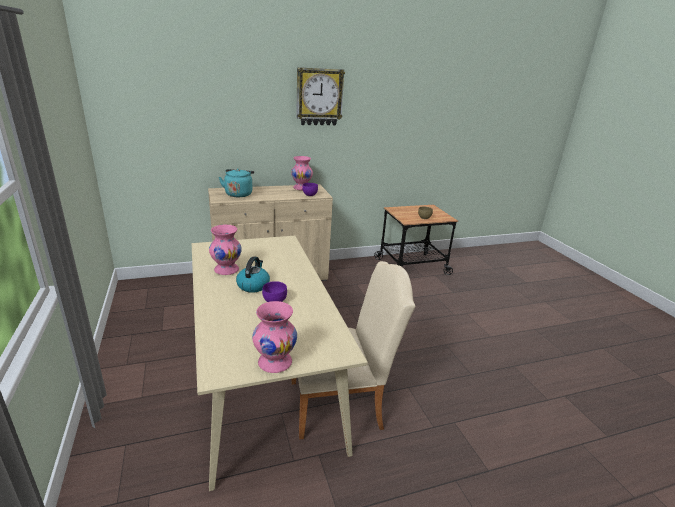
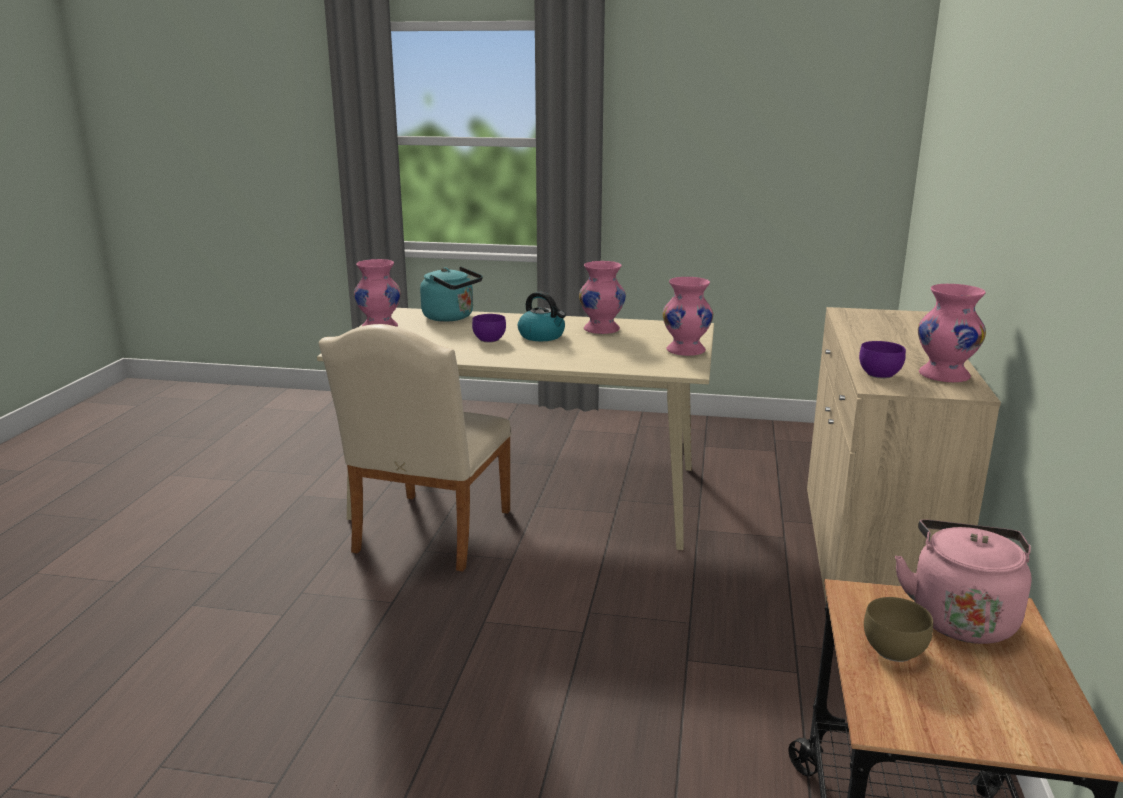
camera: 120 degrees right, 5 degrees down
turquoise kettle [219,169,254,197] -> turquoise kettle moved to [420,267,483,322]
wall clock [296,67,345,125] -> none
none -> pink vase [662,277,713,356]
none -> pink kettle [895,519,1032,644]

